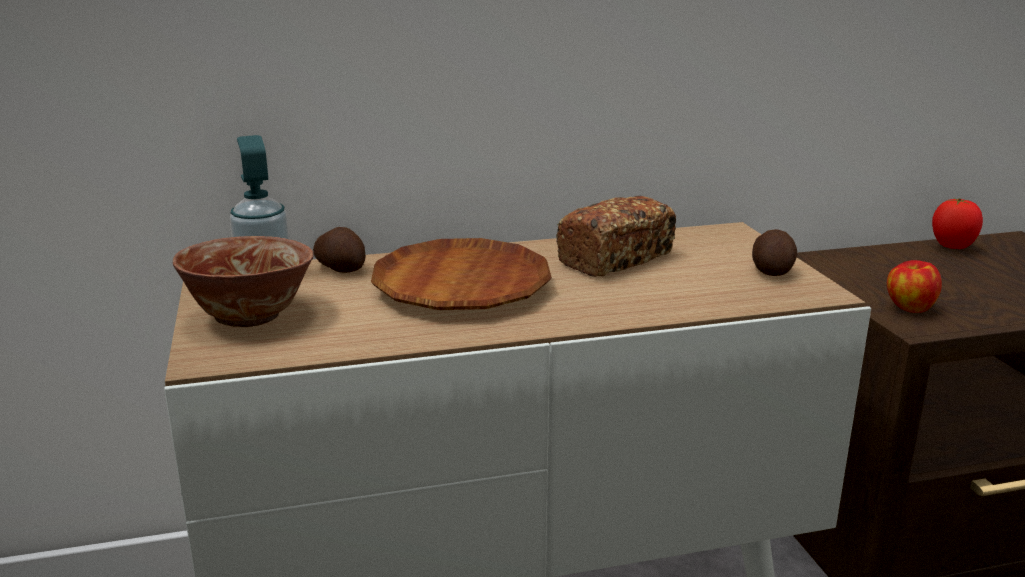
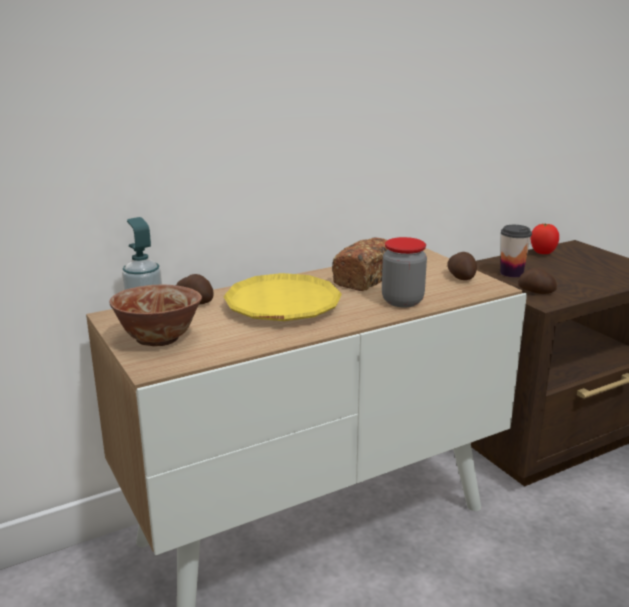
camera: 15 degrees left, 0 degrees up
brown plate [371,238,552,310] -> yellow plate [224,273,342,321]
apple [887,260,942,313] -> potato [518,268,557,294]
none -> jar [382,237,427,307]
none -> cup [500,225,532,277]

